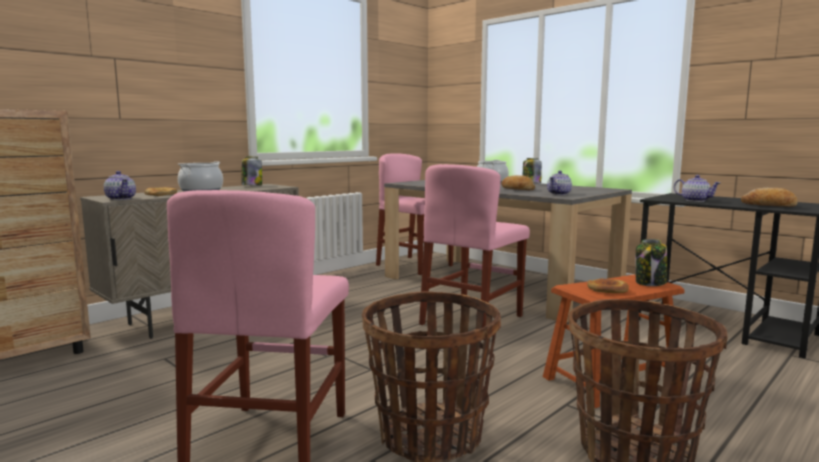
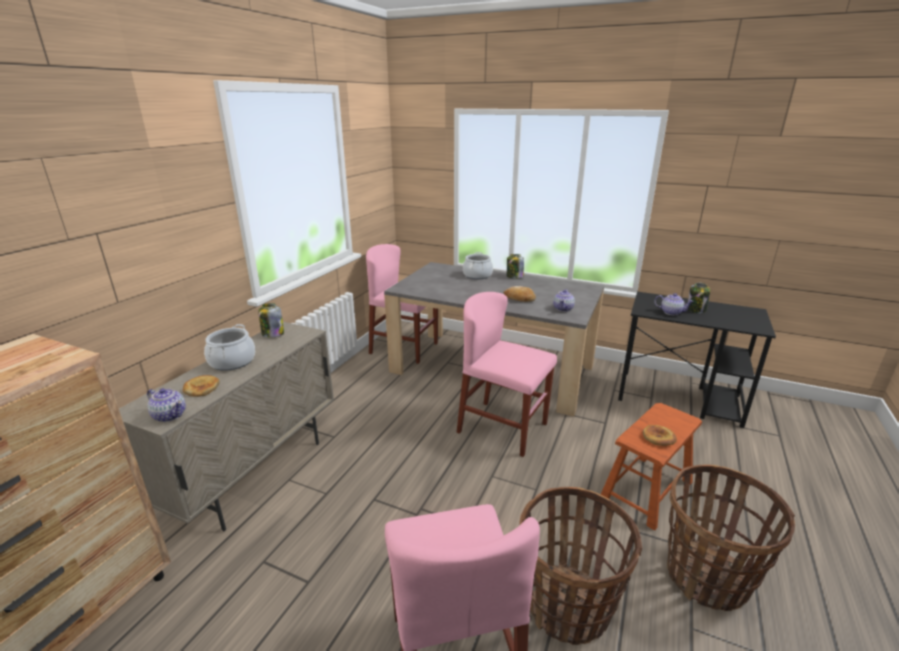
camera: 20 degrees left, 15 degrees up
pink chair [419,164,530,328] -> pink chair turned 105 degrees clockwise [457,292,557,457]
jar [636,239,667,286] -> jar moved to [688,283,710,313]
bread [741,188,798,207] -> none

